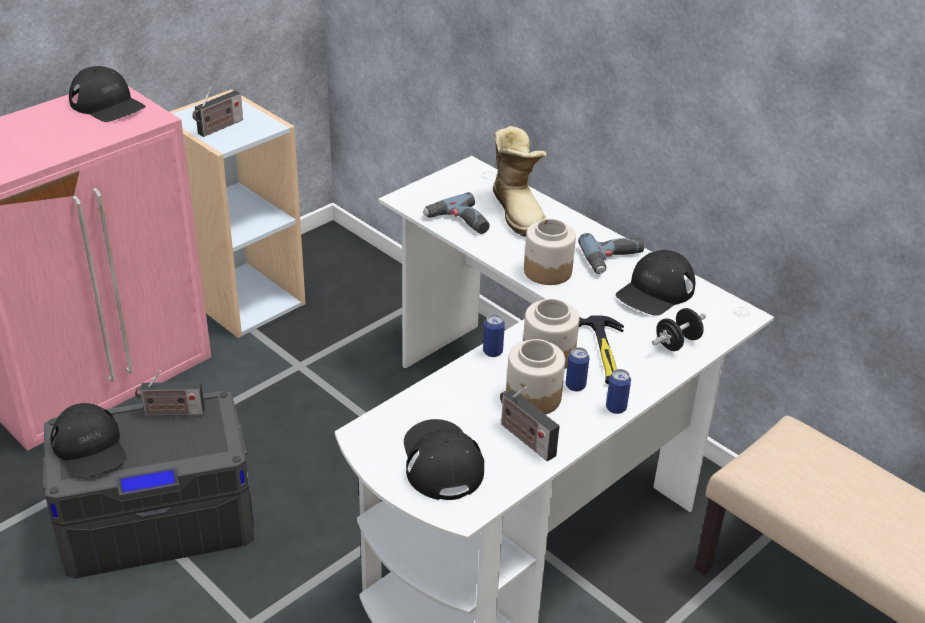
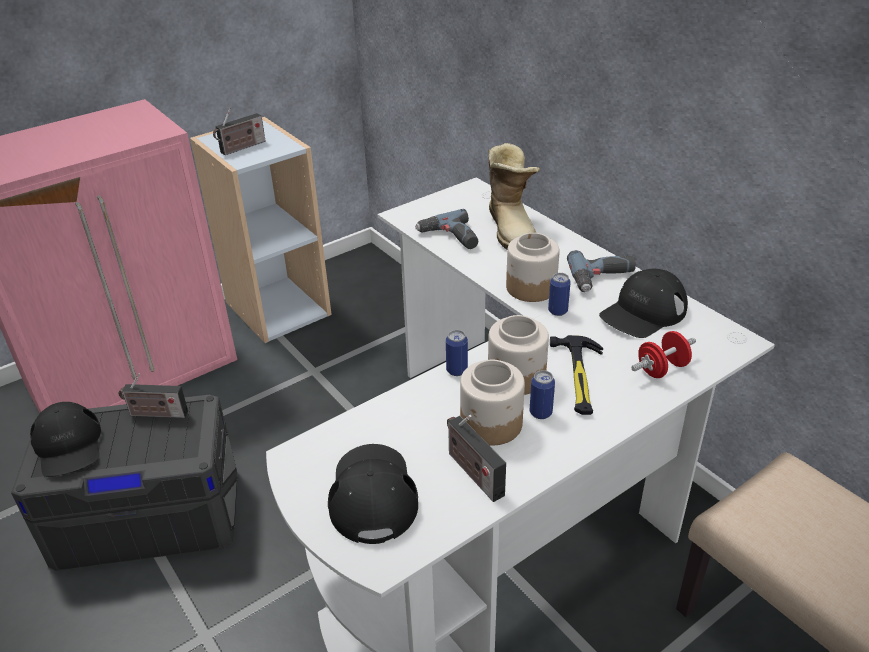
camera: 10 degrees right, 0 degrees up
black cap [69,66,146,122] -> none
can [606,369,631,414] -> can moved to [548,273,571,316]
black dumbbell [652,308,706,351] -> red dumbbell [631,331,696,378]

